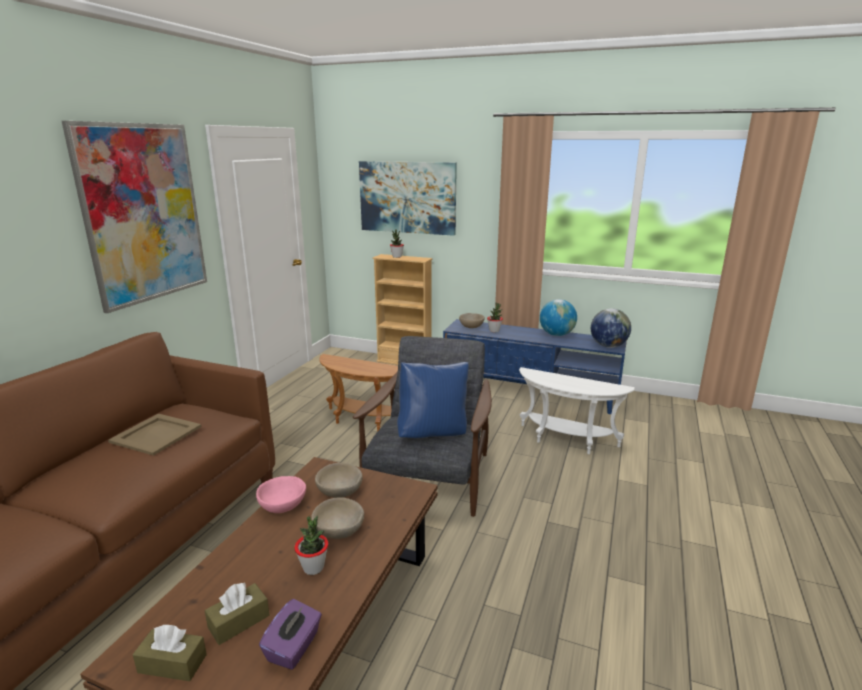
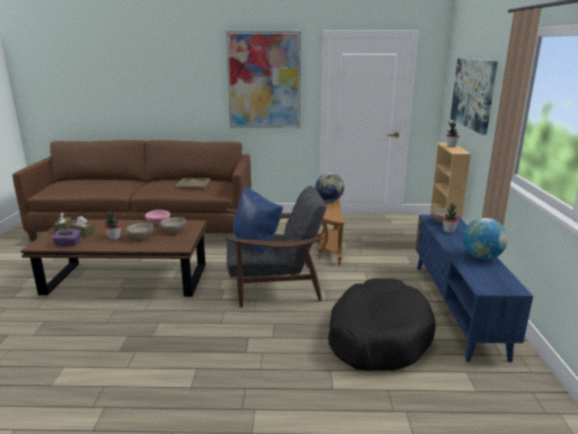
camera: 70 degrees right, 0 degrees up
white side table [519,367,635,454] -> black dog bed [328,278,436,371]
globe [591,308,631,348] -> globe moved to [315,172,344,202]

